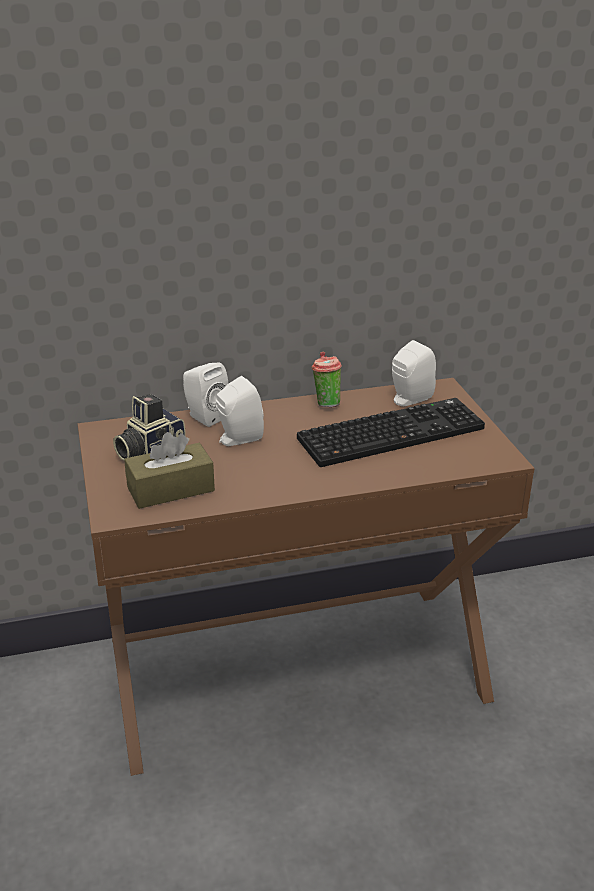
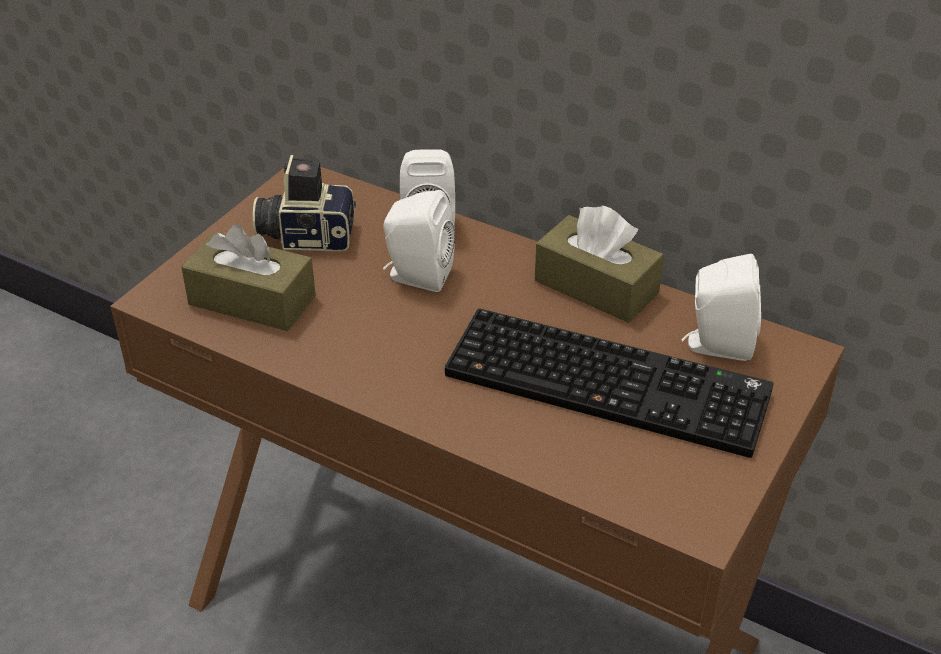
camera: 45 degrees right, 10 degrees up
cup [312,352,342,407] -> brown tissue box [535,205,664,323]

